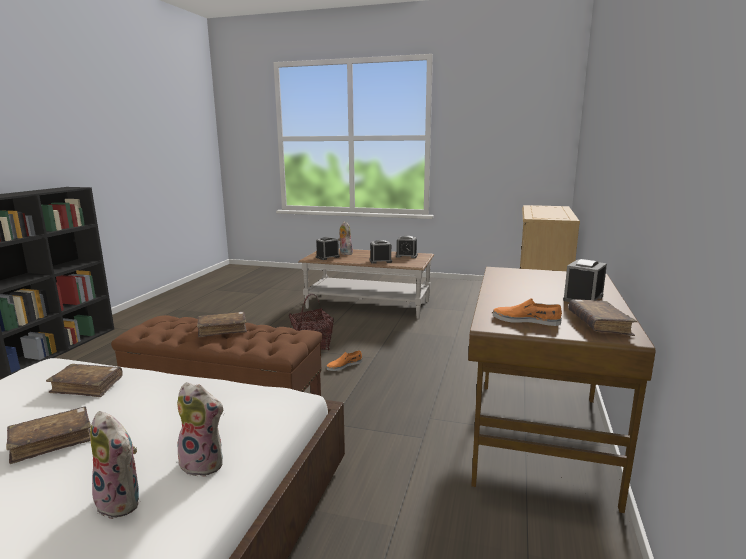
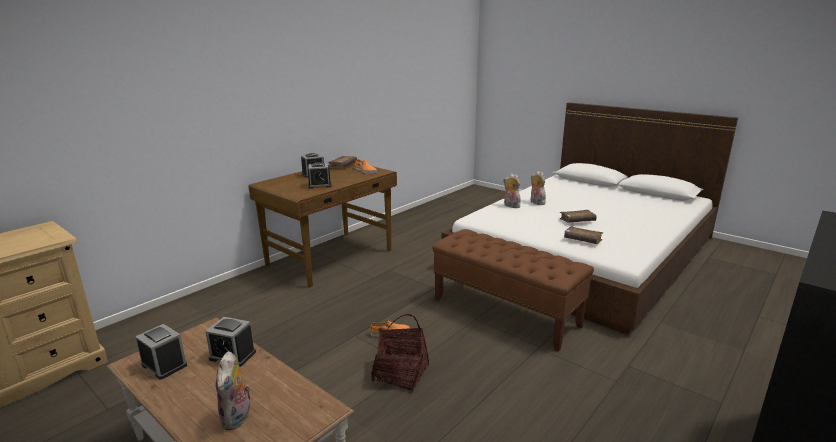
camera: 155 degrees left, 5 degrees up
brown book [197,312,247,337] -> none
alarm clock [316,237,340,260] -> alarm clock moved to [308,162,332,189]

